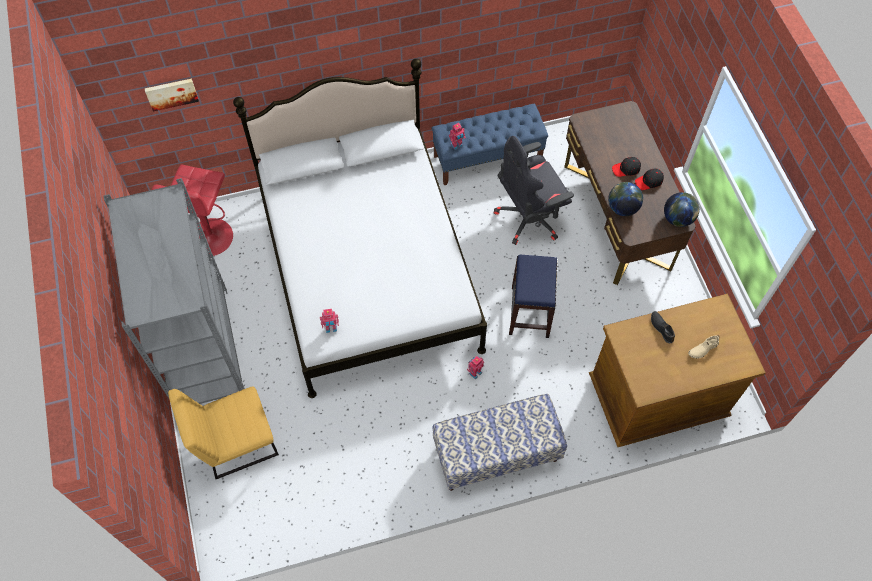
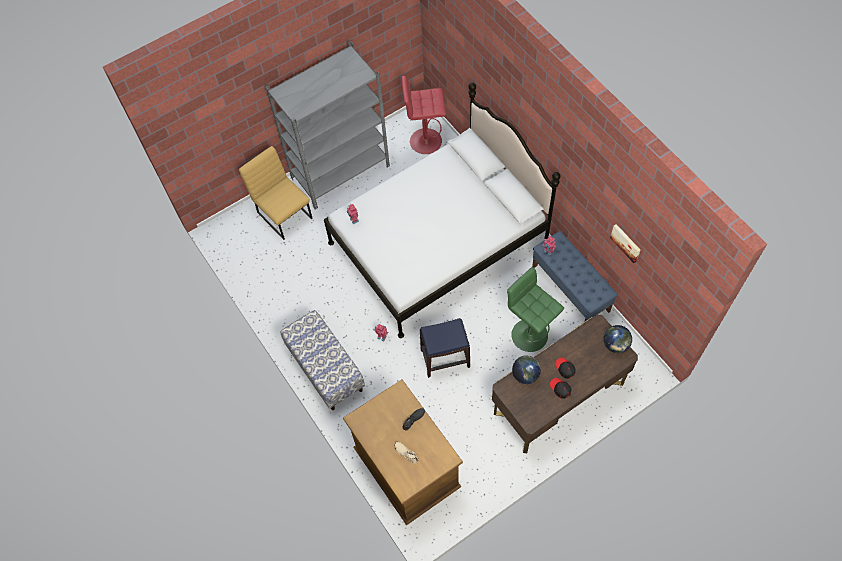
camera: 75 degrees right, 0 degrees up
picture [145,79,199,111] -> picture moved to [610,224,640,263]
black office chair [494,136,574,245] -> green stool [507,267,564,352]
globe [664,192,700,227] -> globe moved to [604,325,632,353]

